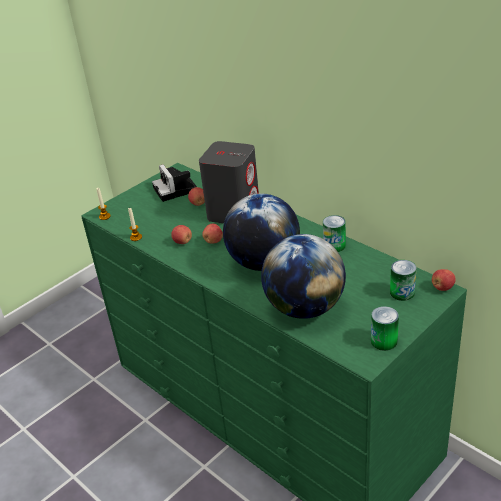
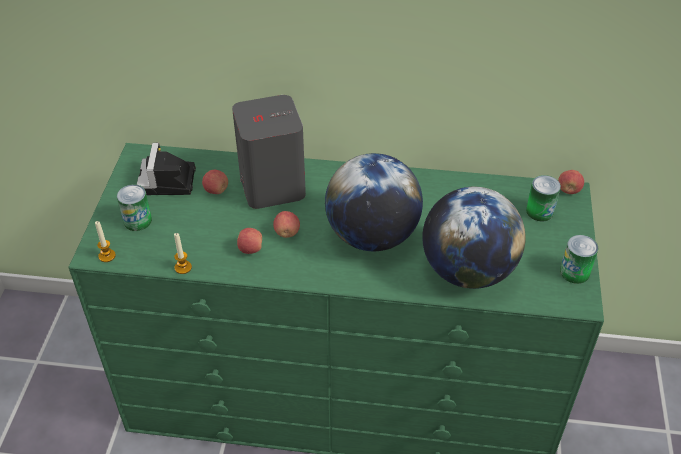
camera: 40 degrees left, 10 degrees up
camera [152,164,197,202] -> camera turned 60 degrees clockwise [137,143,196,195]
can [323,215,346,252] -> can moved to [117,184,152,231]

